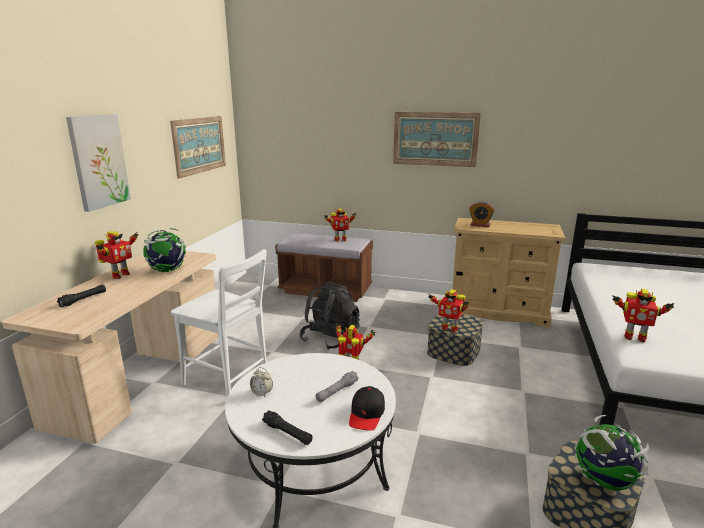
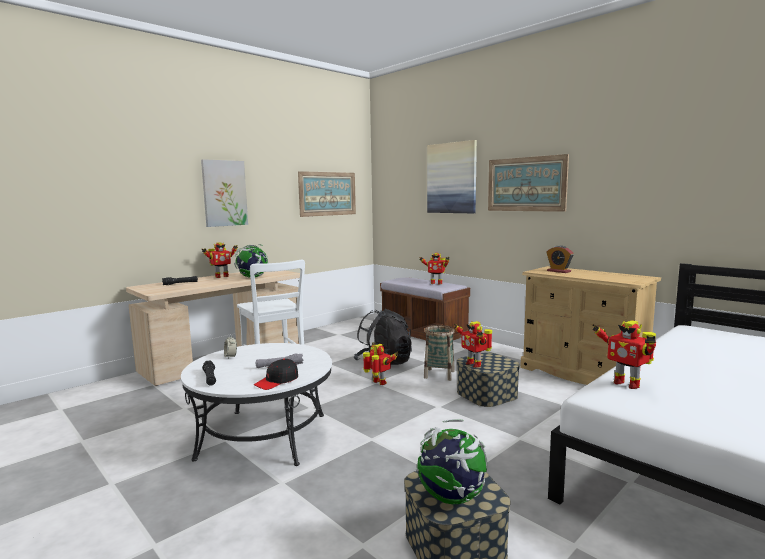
camera: 30 degrees right, 10 degrees down
none -> basket [424,325,455,381]
none -> picture [427,140,477,213]

